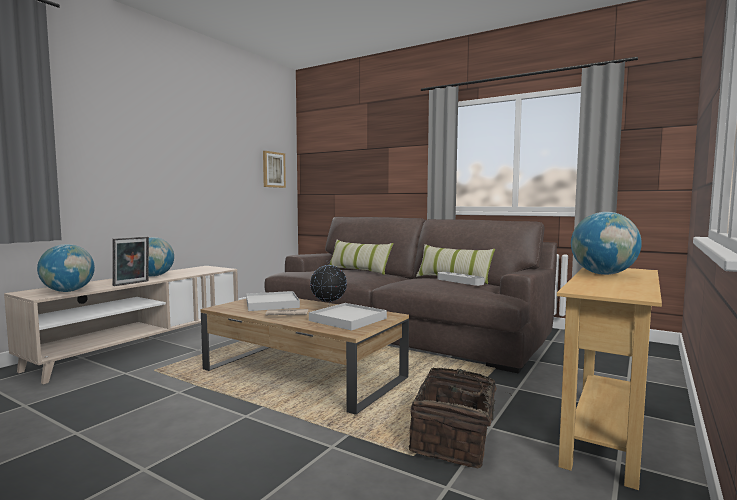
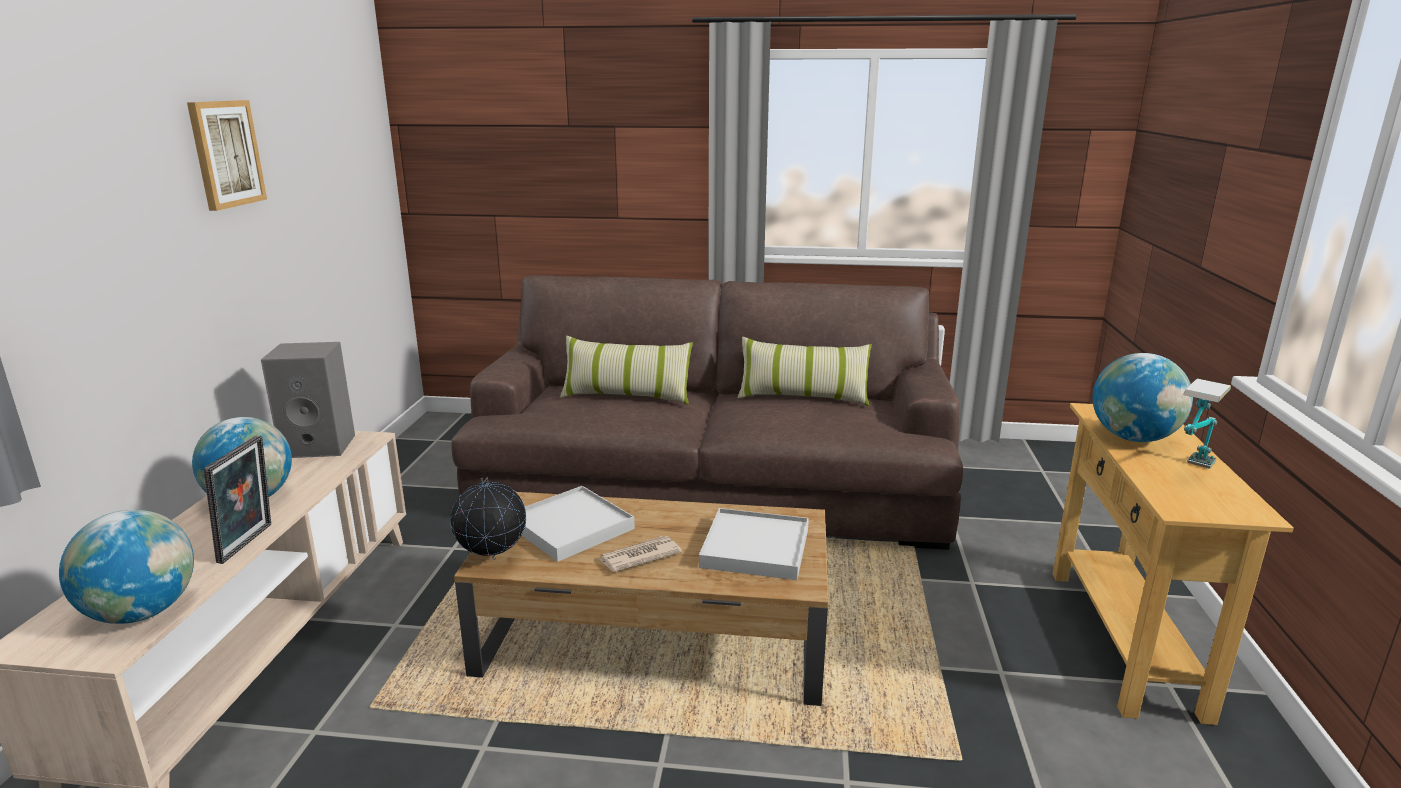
camera: 25 degrees left, 15 degrees up
picture [263,151,286,188] -> picture moved to [187,100,267,211]
globe [310,261,347,306] -> globe moved to [450,477,526,560]
basket [409,367,514,468] -> none
grey tray [437,272,485,286] -> none
none -> grey speaker [261,342,355,458]
none -> table lamp [1183,378,1231,469]

